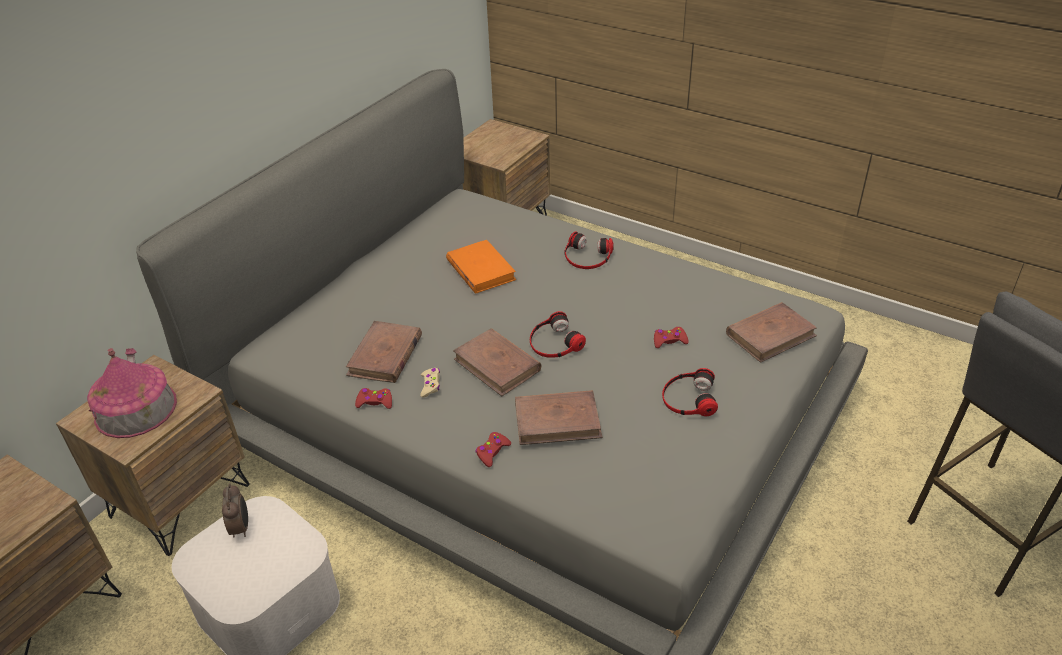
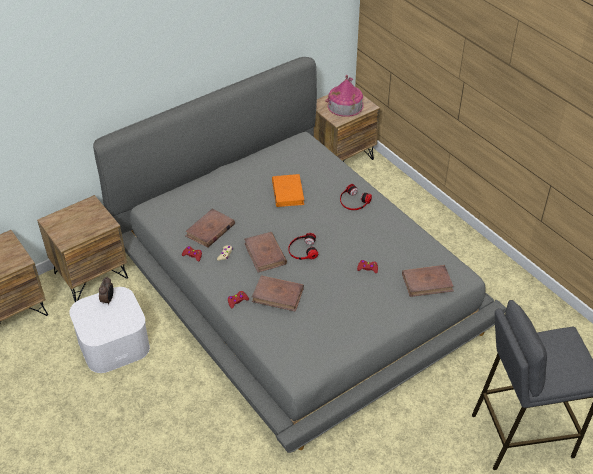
camera: 20 degrees right, 5 degrees up
toy house [87,348,177,438] -> toy house moved to [325,75,363,117]
headphones [662,368,718,416] -> none

